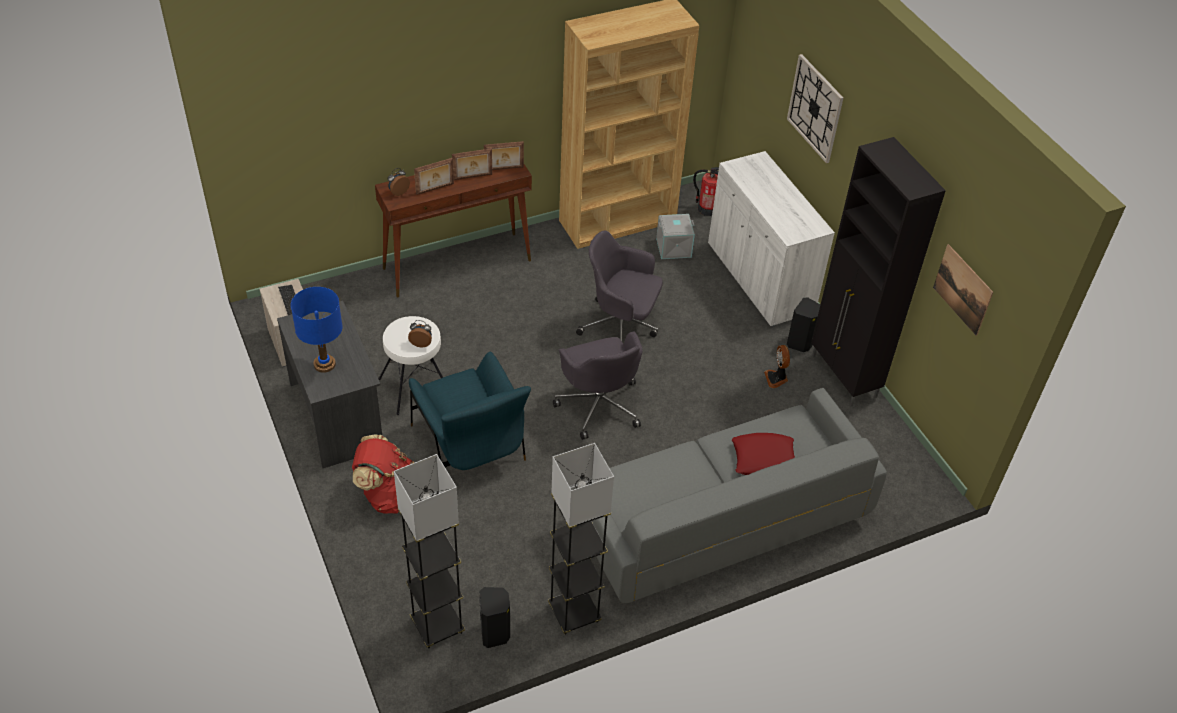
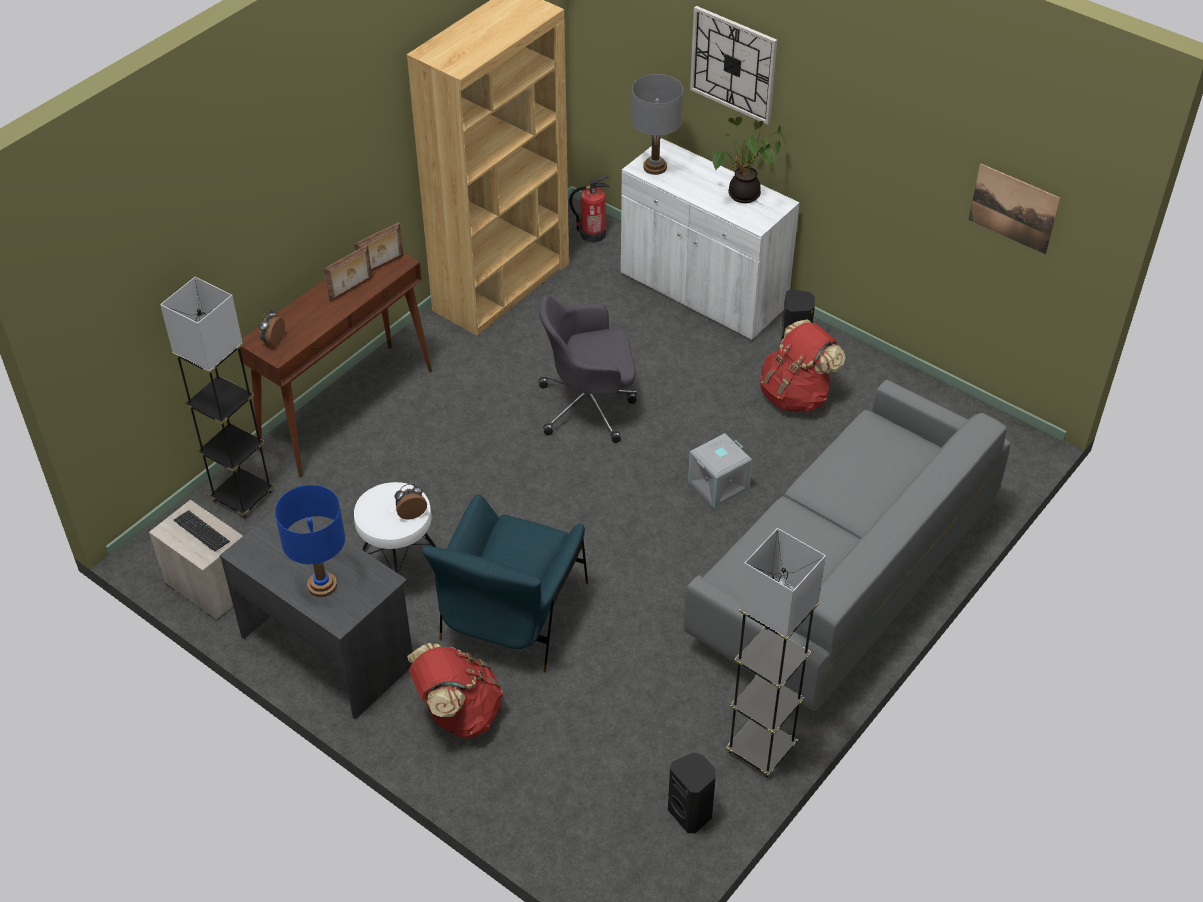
camera: 25 degrees left, 0 degrees up
grey floor lamp [394,454,465,648] -> grey floor lamp moved to [160,277,274,518]
blue armchair [409,352,531,470] -> blue armchair turned 75 degrees clockwise [422,495,588,672]
picture frame [414,158,454,195] -> none
grey office chair [553,331,643,440] -> none
grey storage box [656,214,695,259] -> grey storage box moved to [688,433,752,508]
red pillow [732,433,795,475] -> none
fan [764,345,790,388] -> red backpack [760,319,846,412]
black cabinet [811,137,946,406] -> none
none -> grey table lamp [631,74,683,175]
none -> potted plant [711,116,786,203]

